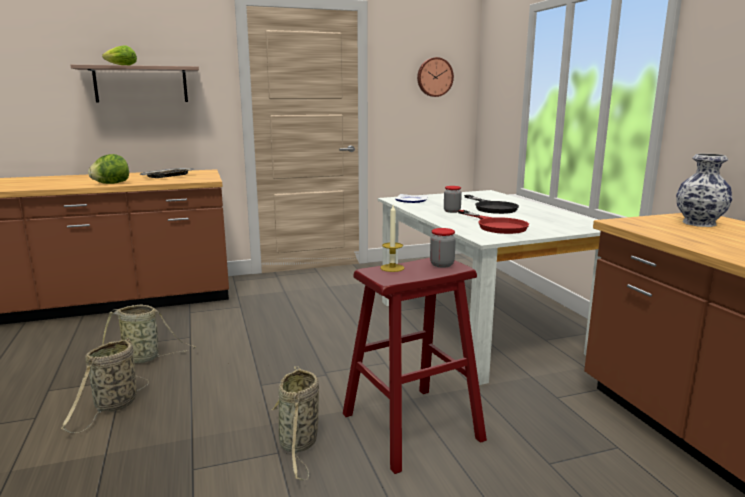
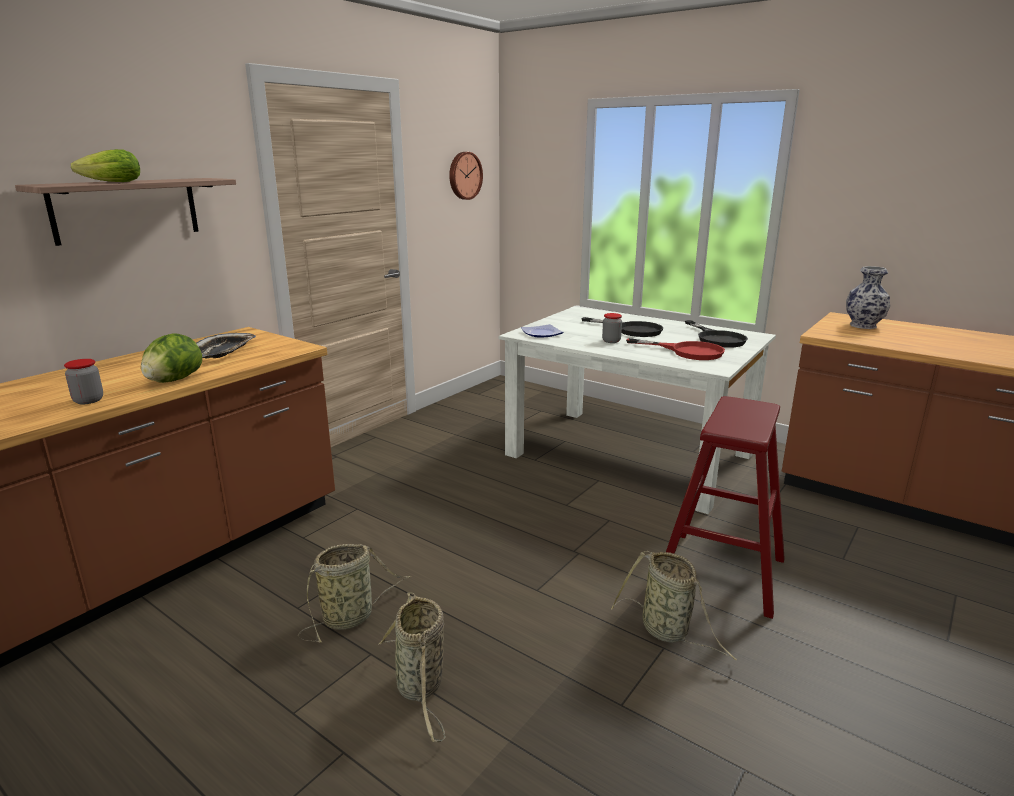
camera: 35 degrees left, 5 degrees up
candle [380,205,405,272] -> none
jar [430,228,456,268] -> jar moved to [64,359,103,404]
none -> black frying pan [685,320,748,348]

